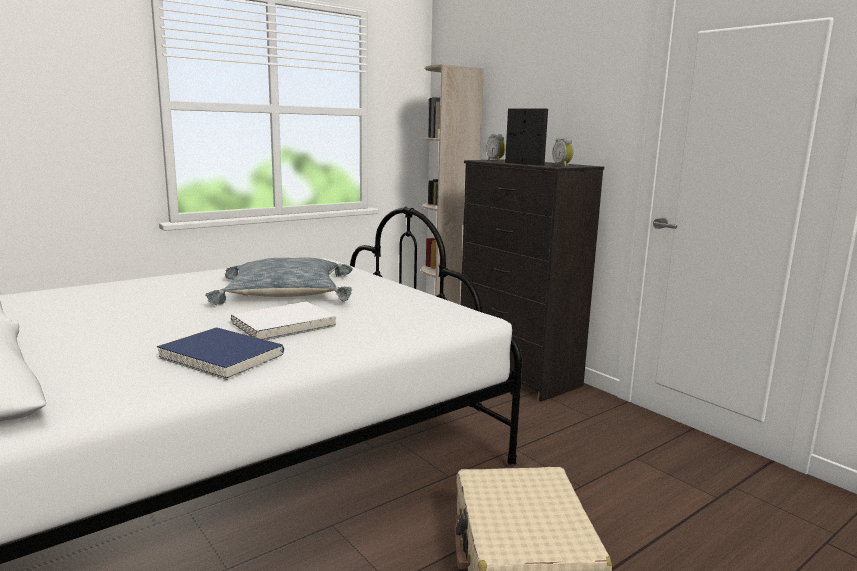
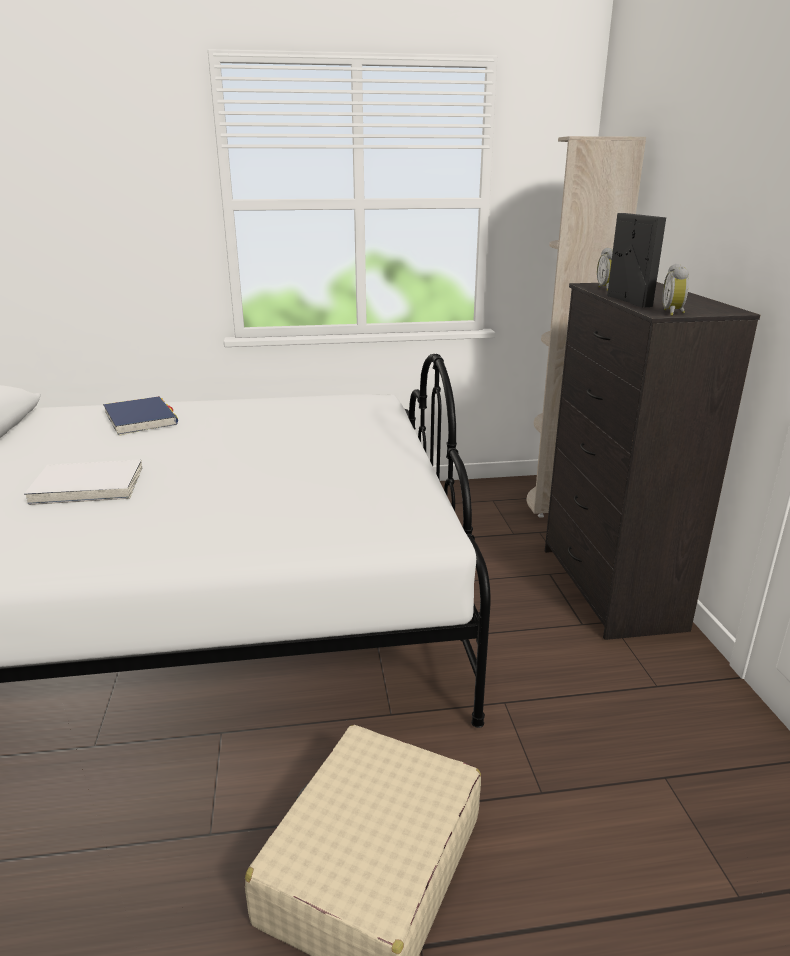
camera: 30 degrees right, 10 degrees up
blue book [157,327,284,380] -> blue book moved to [103,396,178,436]
pillow [205,257,353,306] -> none
white book [231,302,337,340] -> white book moved to [24,459,142,505]

